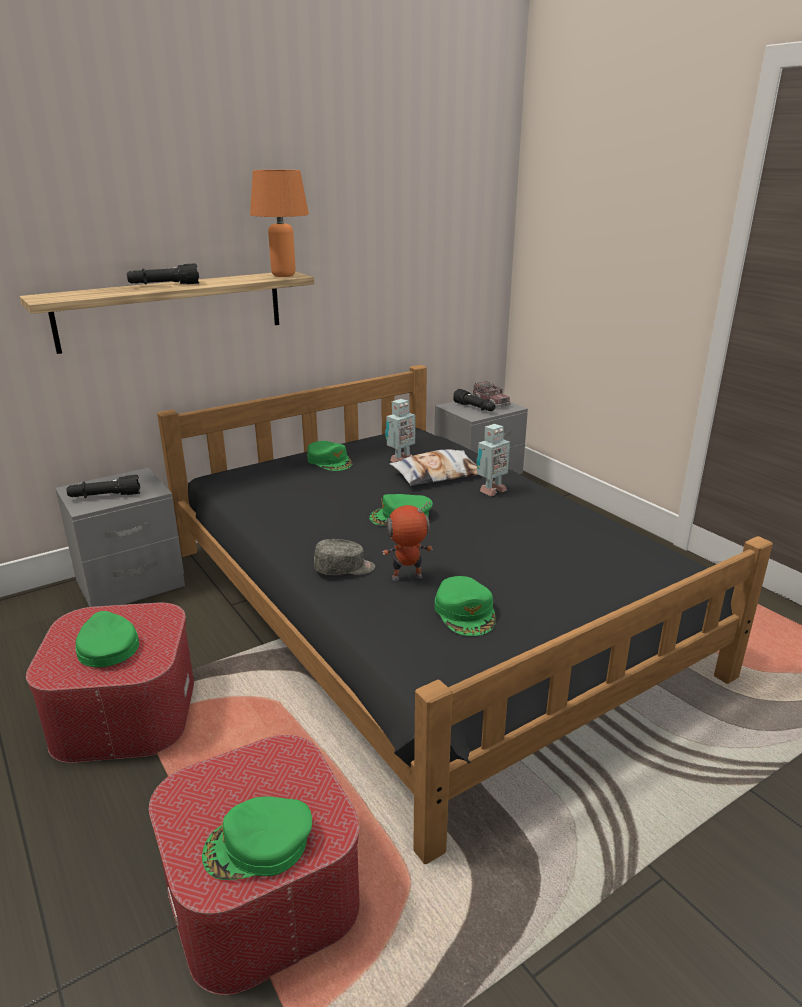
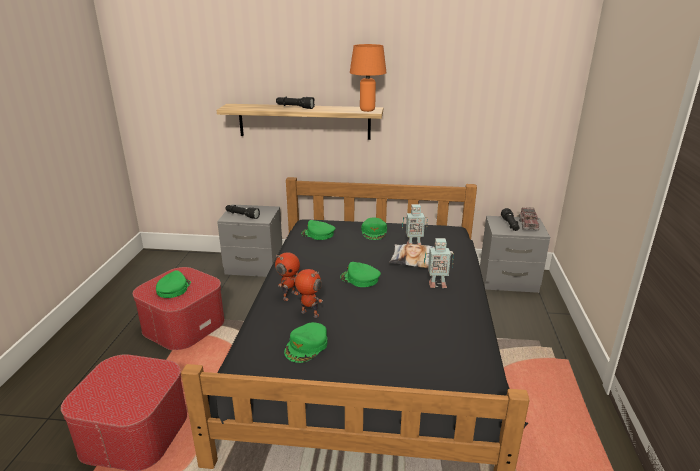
camera: 40 degrees right, 0 degrees up
green cap [202,797,312,880] -> green cap moved to [301,220,335,240]
grey cap [314,539,375,575] -> toy robot [275,252,300,301]

